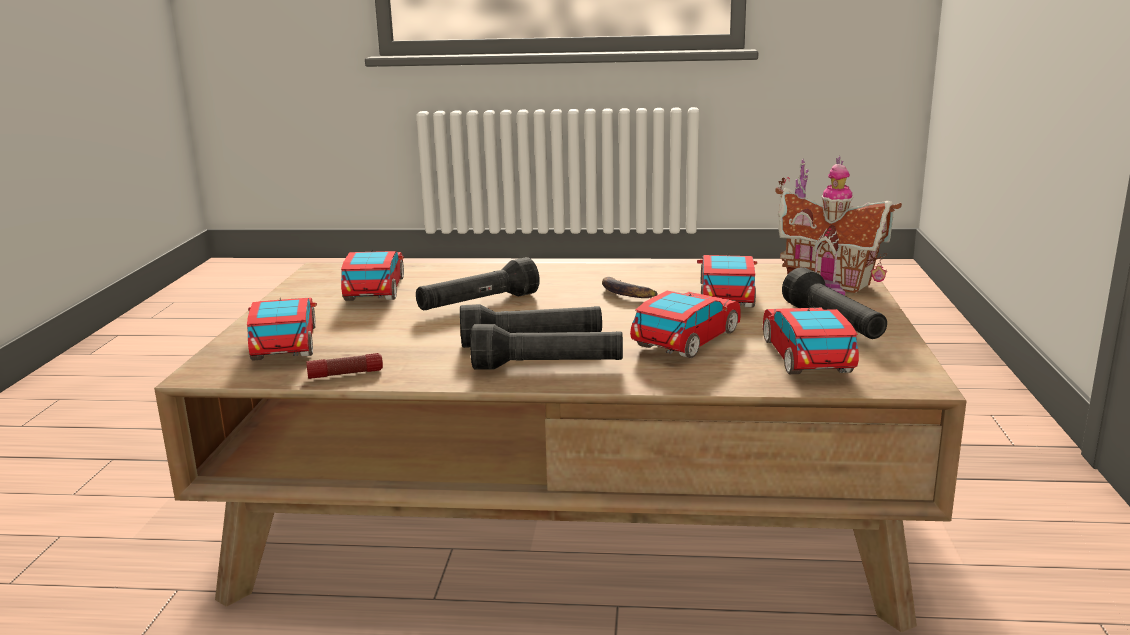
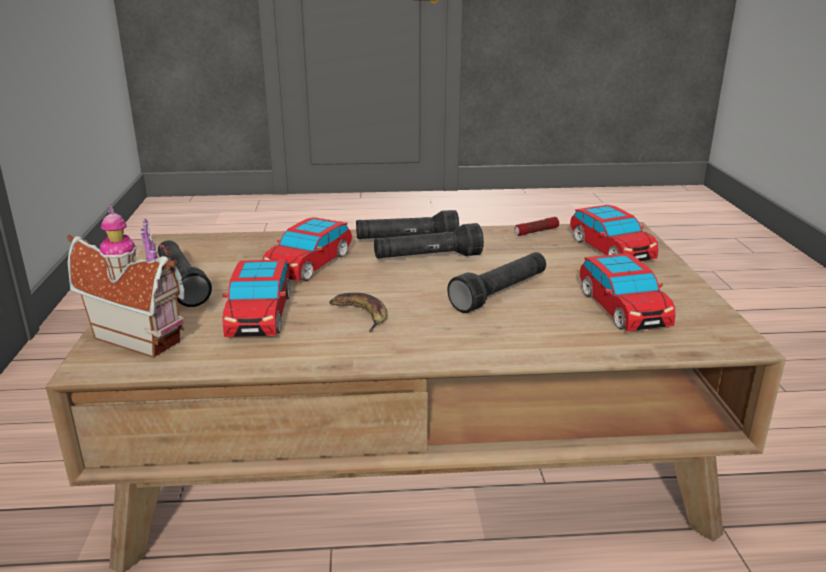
camera: 170 degrees right, 5 degrees up
toy car [763,307,859,374] -> none

